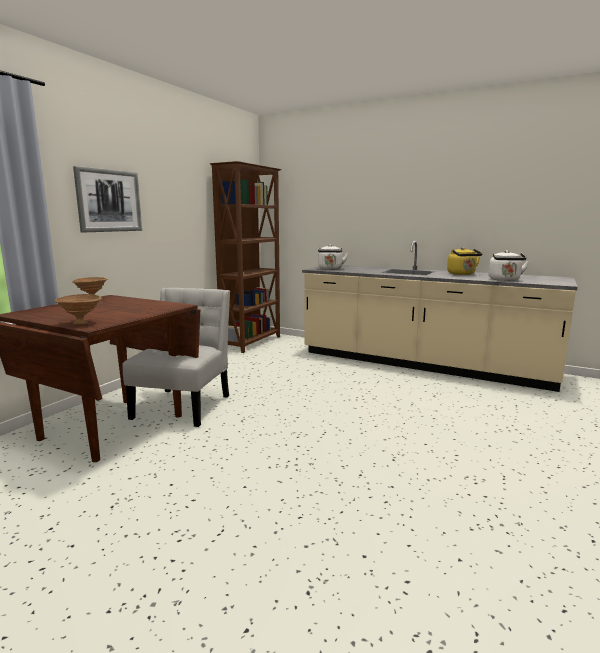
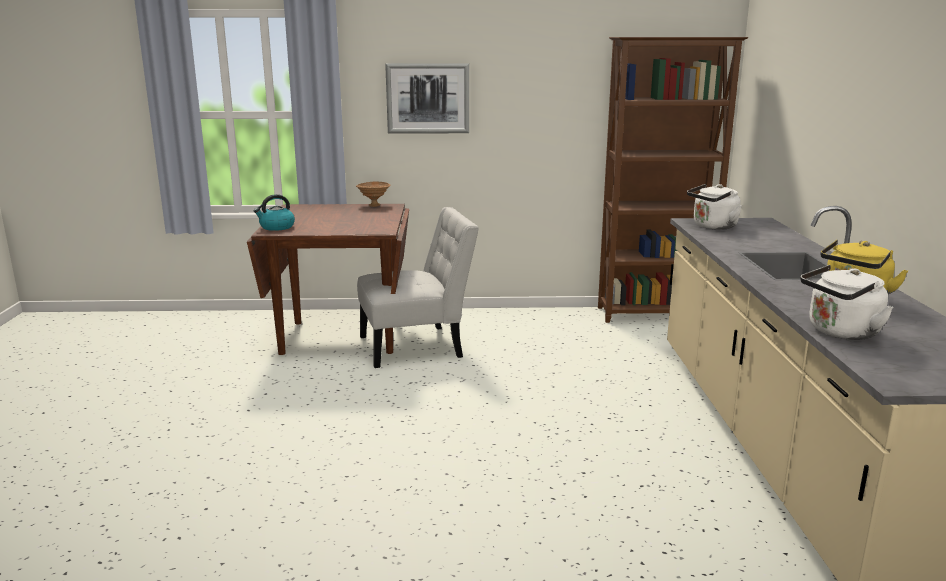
camera: 60 degrees right, 5 degrees up
brown bowl [55,294,102,325] -> kettle [253,194,295,231]

